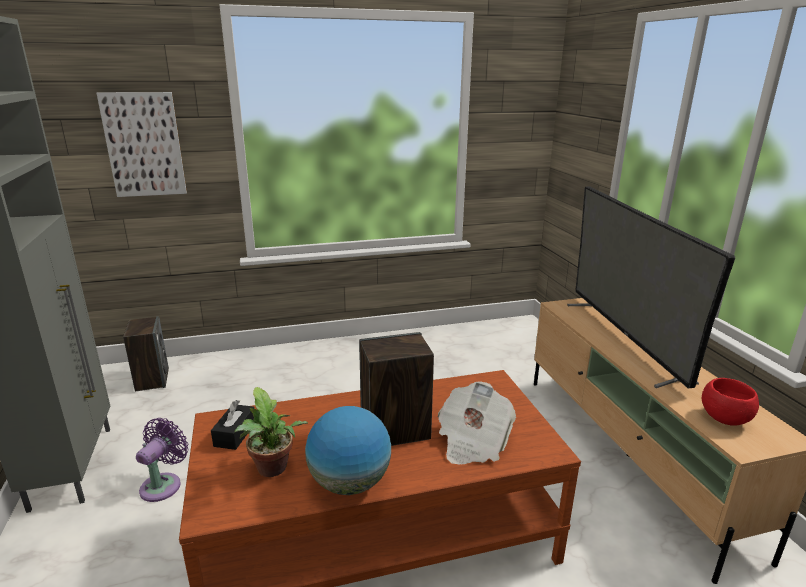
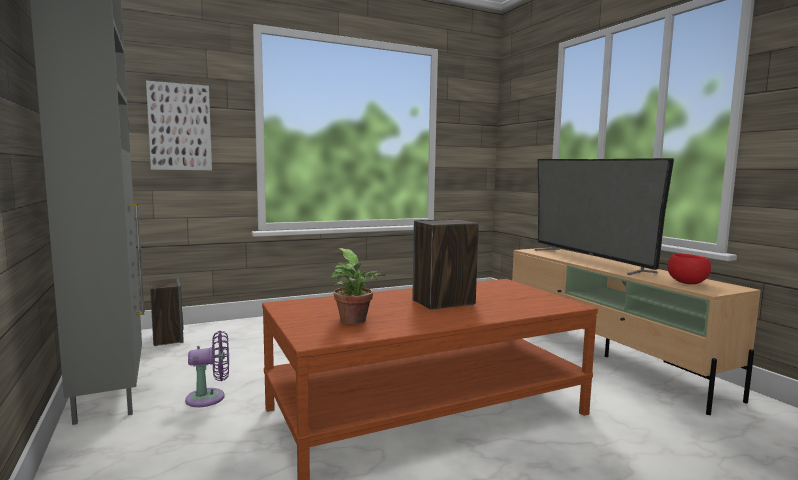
camera: 10 degrees left, 15 degrees down
purple fan [136,418,188,502] -> purple fan turned 60 degrees clockwise [185,331,229,407]
black tissue box [211,400,254,450] -> none
globe [305,406,391,495] -> none
newspaper [438,381,516,465] -> none

